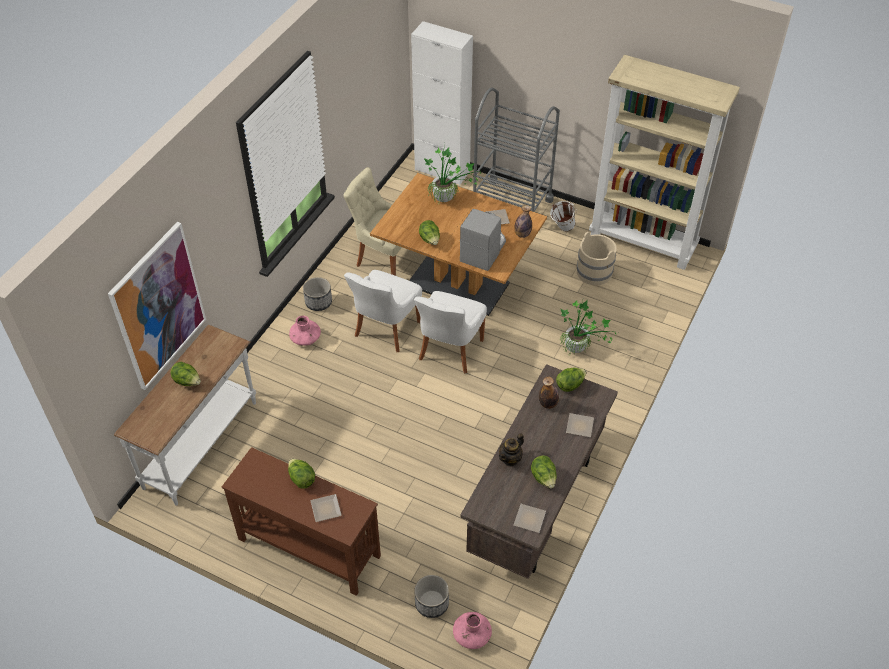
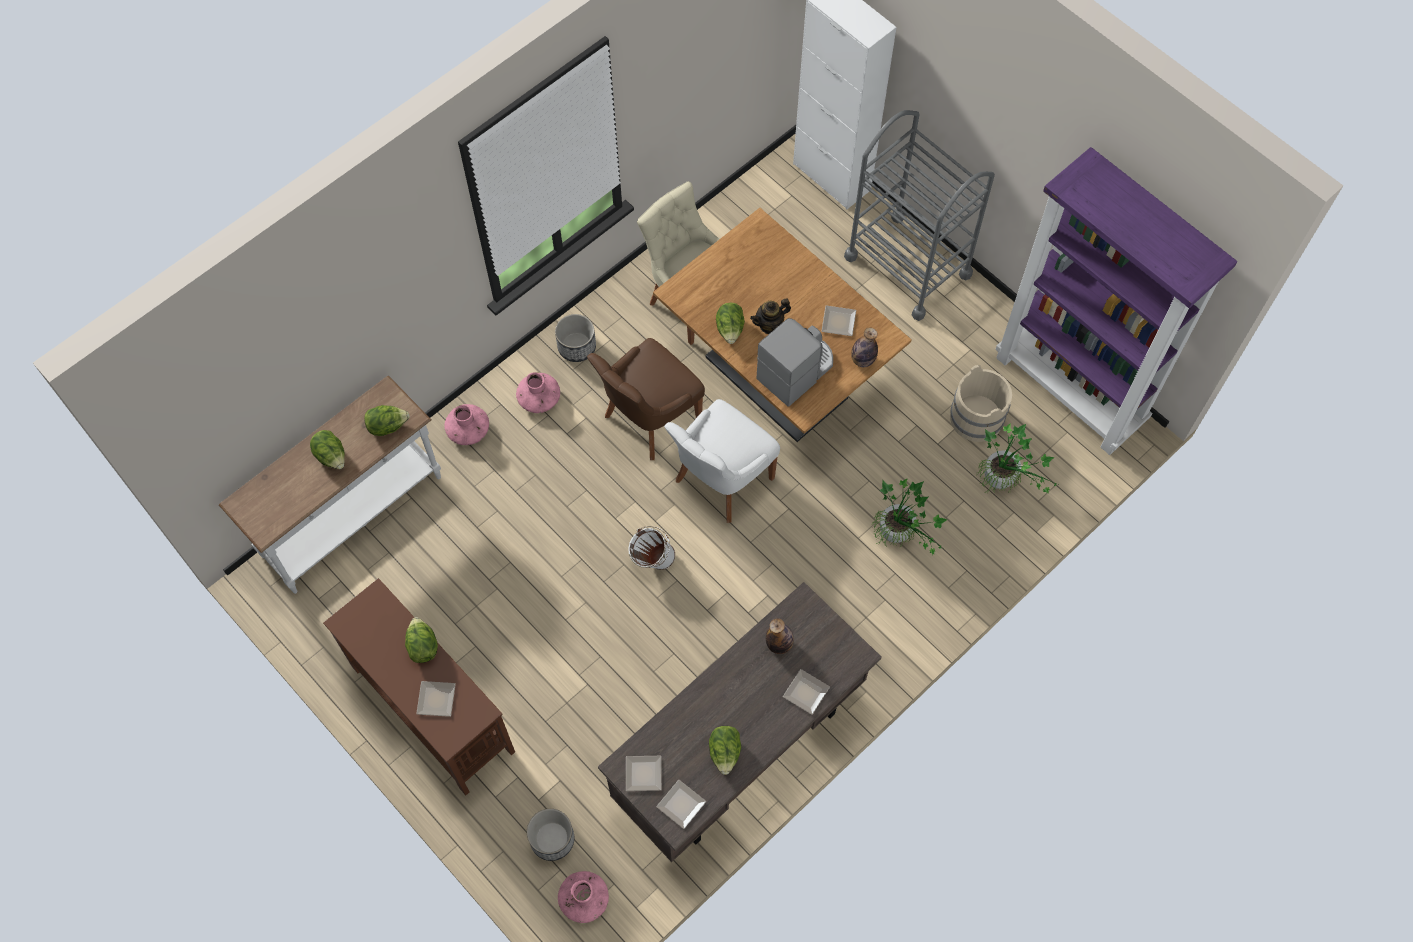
camera: 20 degrees right, 15 degrees up
picture [108,222,206,390] -> none
white chair [344,270,422,352] -> brown chair [587,338,705,460]
potted plant [424,143,481,205] -> potted plant moved to [978,423,1057,494]
teapot [499,433,524,467] -> teapot moved to [750,298,791,334]
white bucket [550,201,577,232] -> white bucket moved to [629,526,675,570]
lettuce [556,368,587,392] -> lettuce moved to [364,405,410,436]
beige bookcase [589,55,740,270] -> purple bookcase [995,147,1238,455]
none -> pink vase [444,404,489,445]
none -> plate [626,756,662,791]

